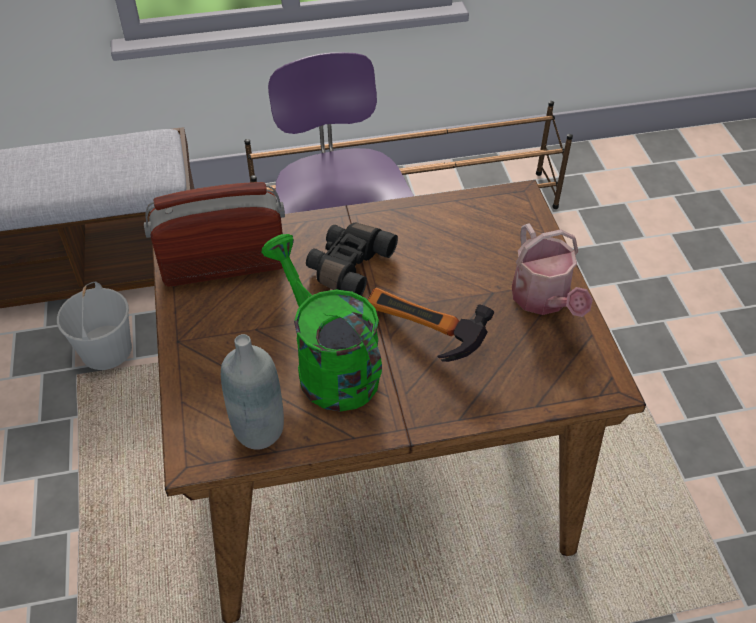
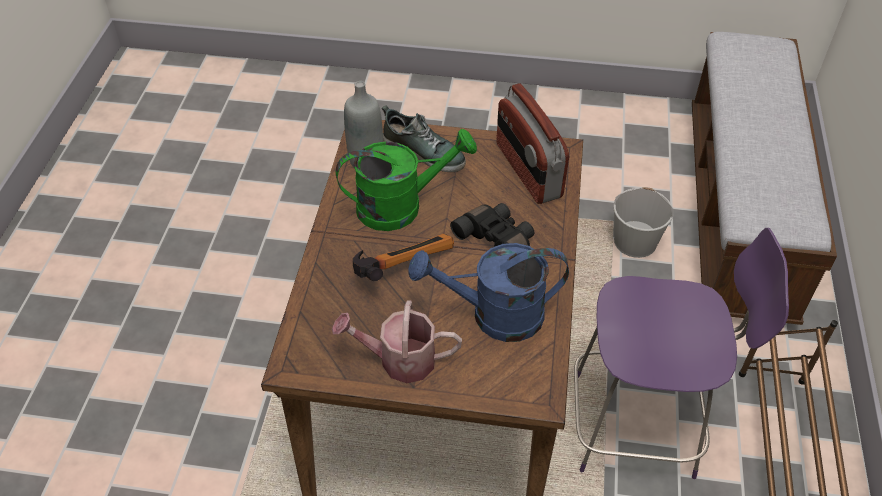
camera: 110 degrees right, 0 degrees up
radio [144,182,285,287] -> radio turned 150 degrees clockwise [496,83,569,204]
none -> shoe [382,105,466,172]
none -> blue watering can [408,243,569,342]

